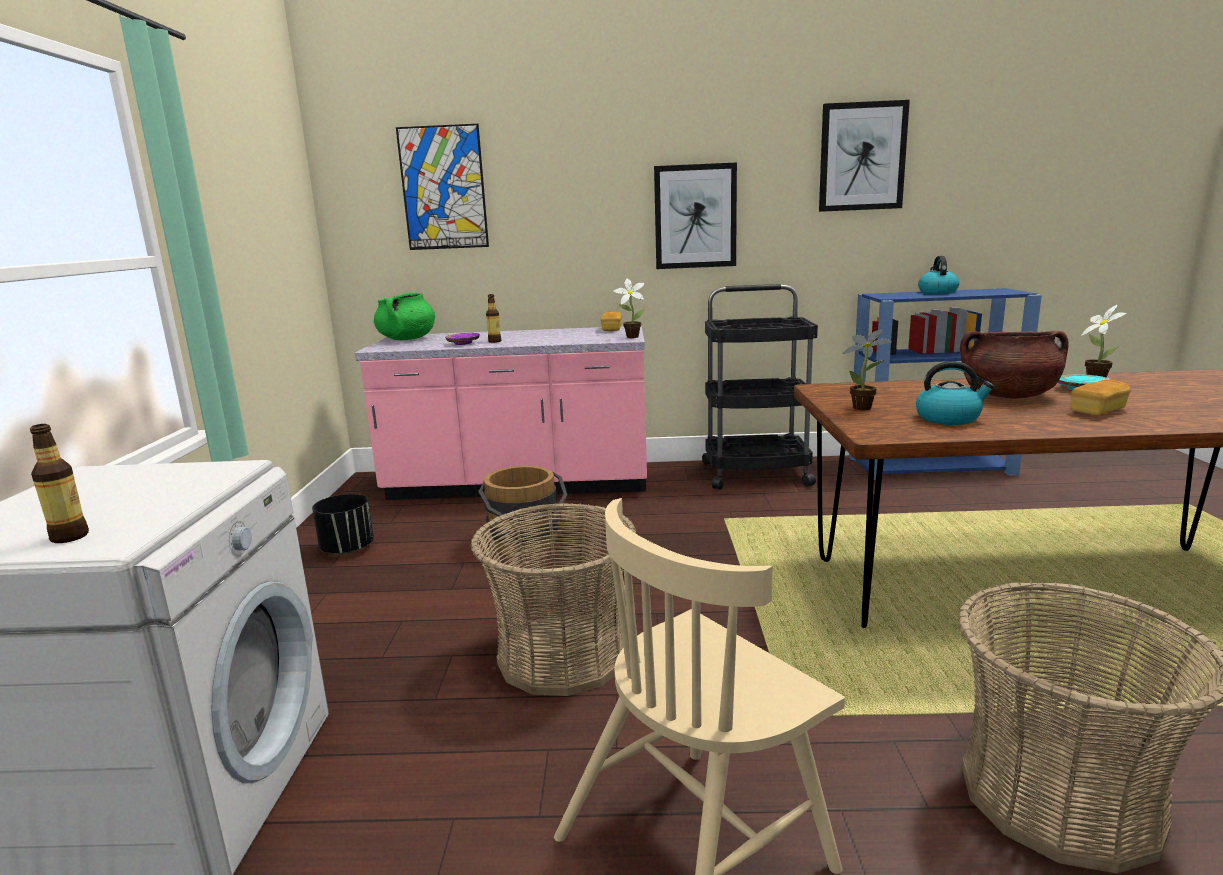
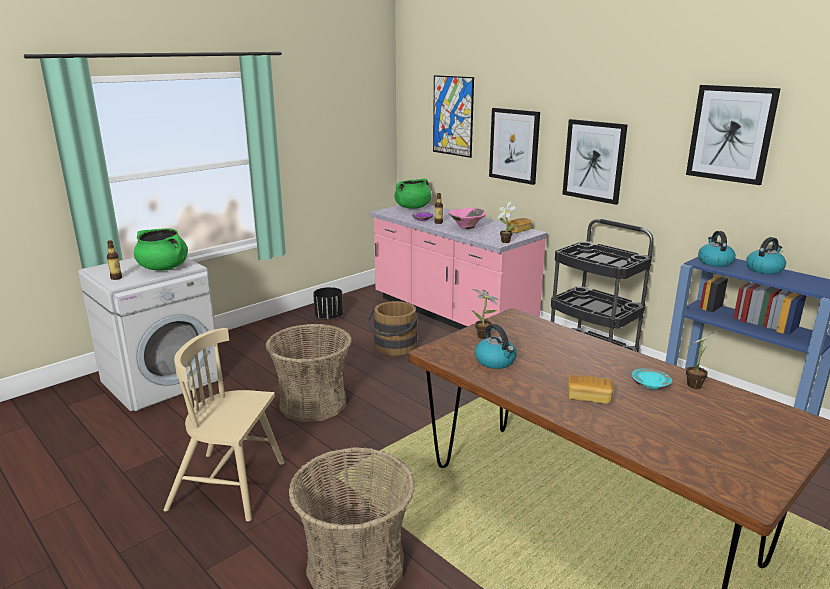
camera: 45 degrees right, 5 degrees up
brown cooking pot [960,331,1068,398] -> none
none -> green cooking pot [134,228,188,270]
none -> pink bowl [449,208,486,229]
none -> picture [489,108,540,185]
none -> kettle [698,231,736,267]

